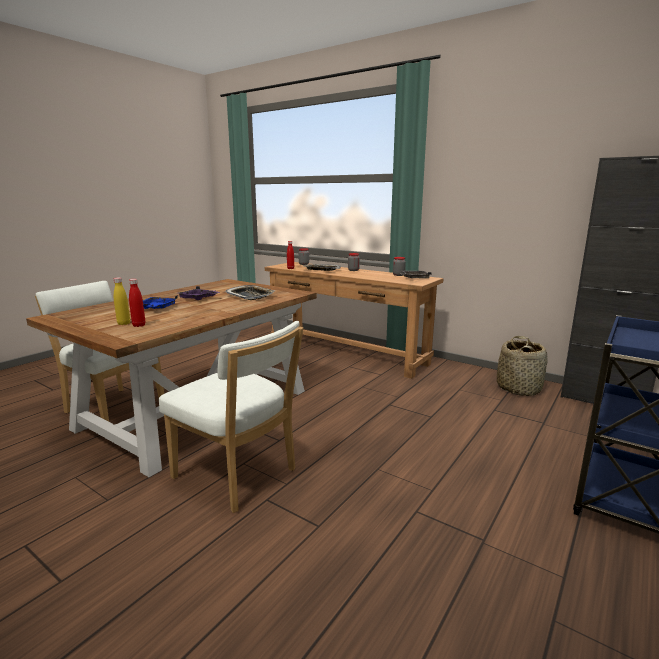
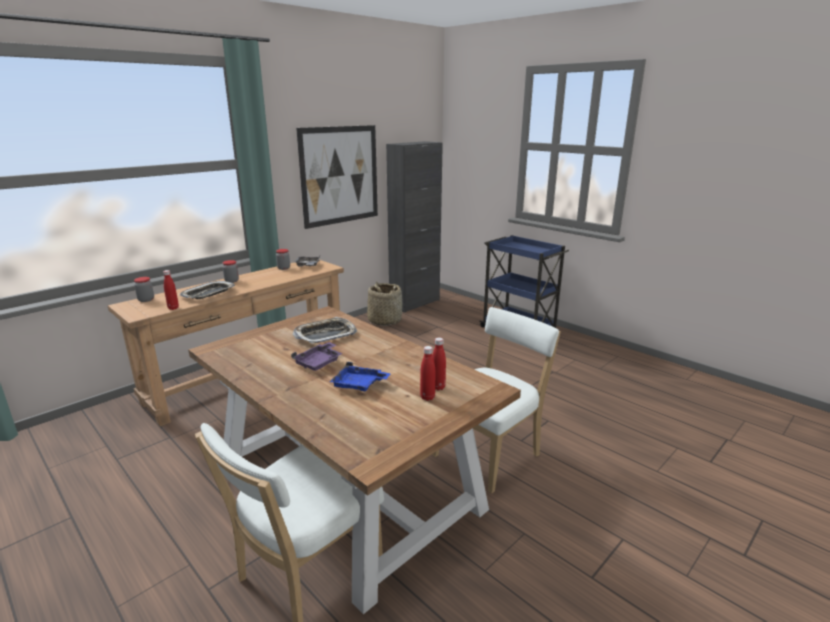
camera: 80 degrees left, 5 degrees up
yellow bottle [114,277,130,325] -> red bottle [420,346,435,401]
none -> picture [296,125,378,229]

